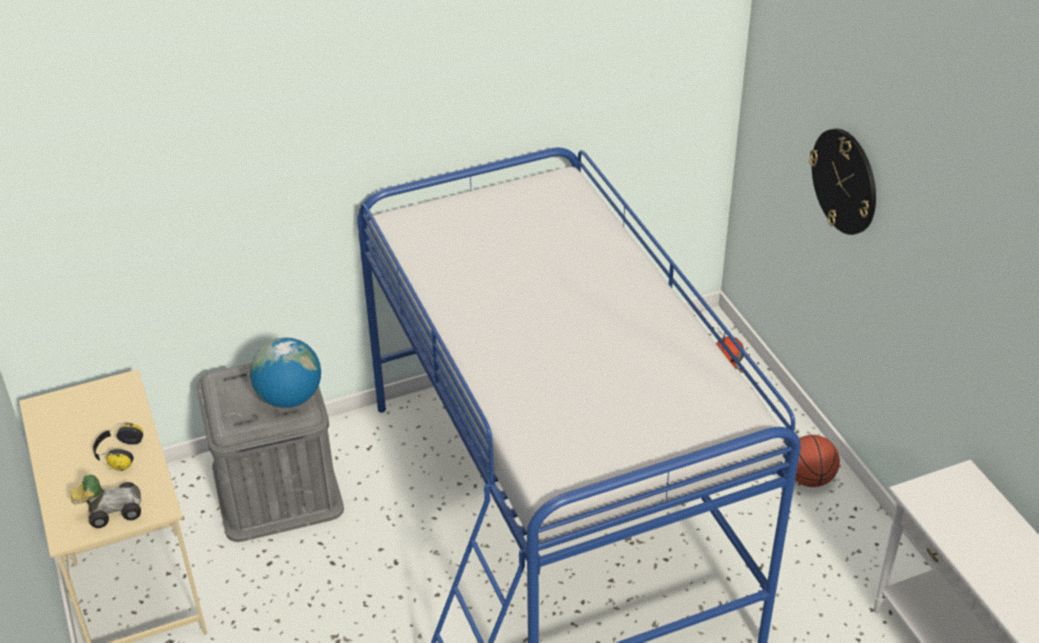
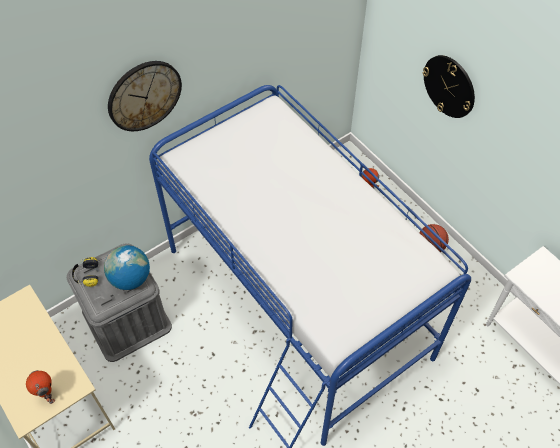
camera: 15 degrees left, 15 degrees up
toy car [70,475,141,528] -> toy robot [26,370,55,404]
headphones [93,423,143,471] -> headphones moved to [72,257,98,287]
none -> wall clock [108,61,182,131]

